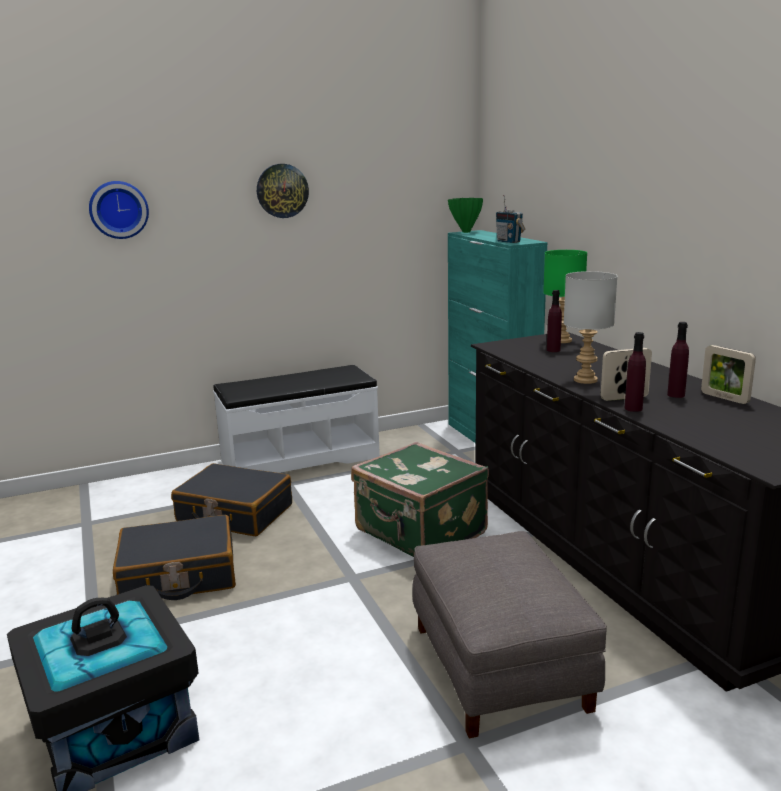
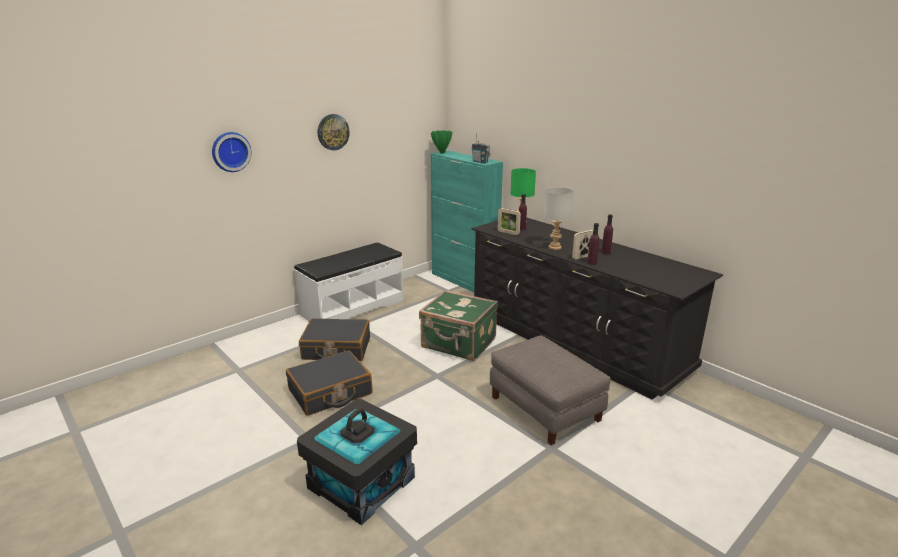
camera: 20 degrees left, 5 degrees up
picture frame [701,345,756,404] -> picture frame moved to [498,208,521,235]

